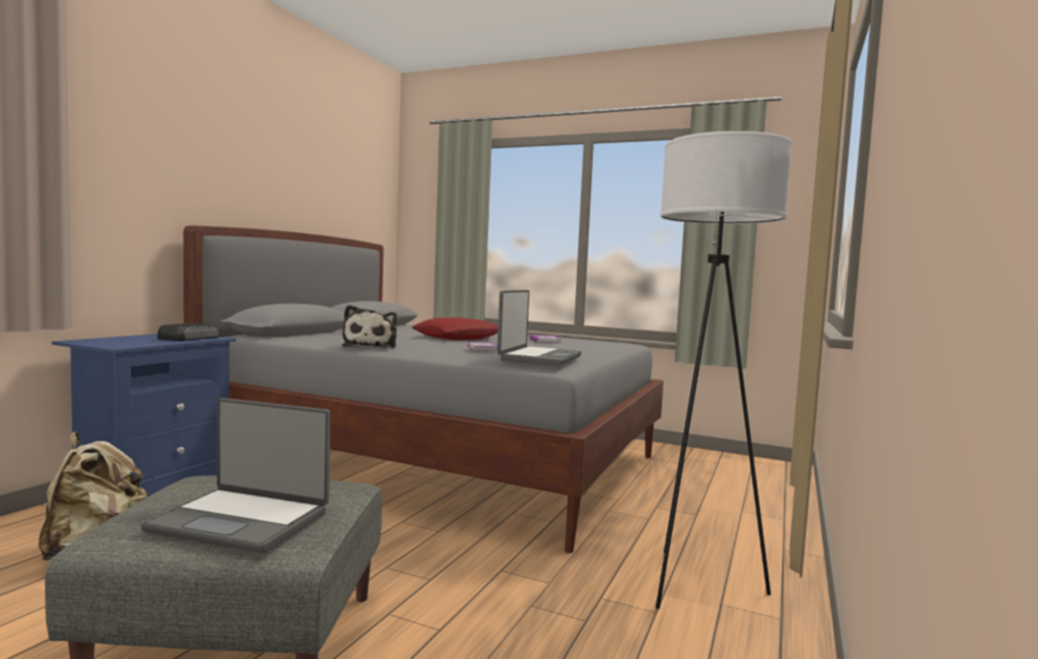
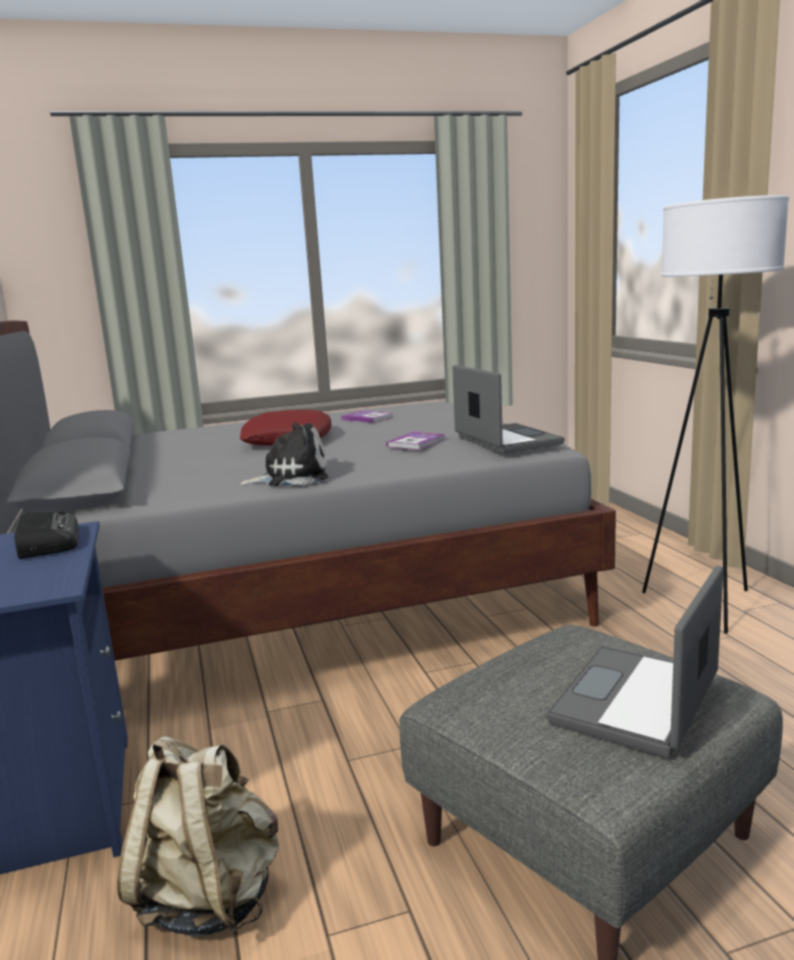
camera: 40 degrees left, 10 degrees up
laptop [140,398,331,553] -> laptop turned 150 degrees clockwise [547,566,723,758]
plush toy [342,305,397,348] -> plush toy turned 60 degrees counterclockwise [239,422,329,486]

